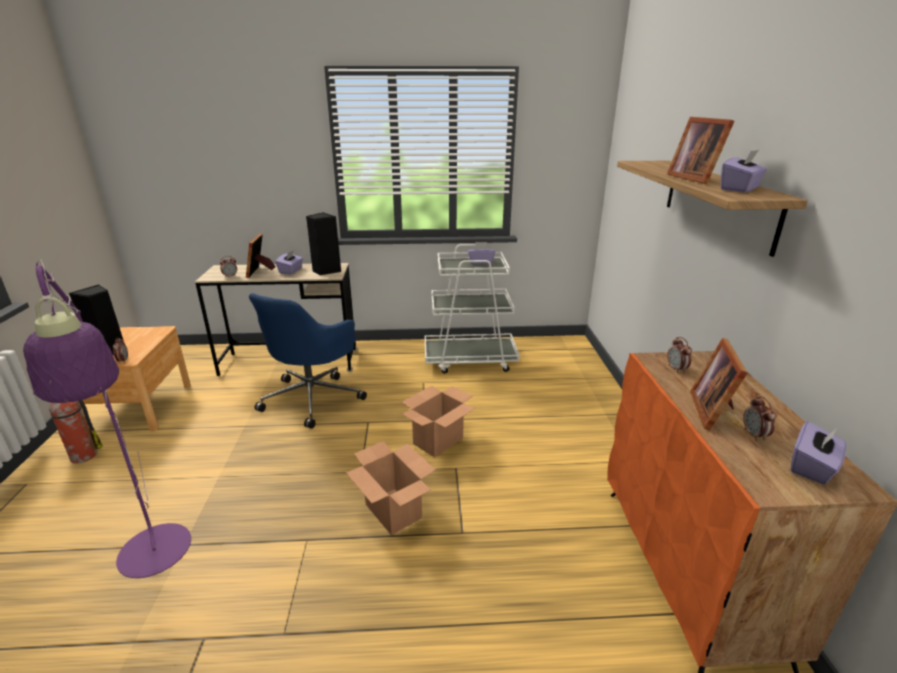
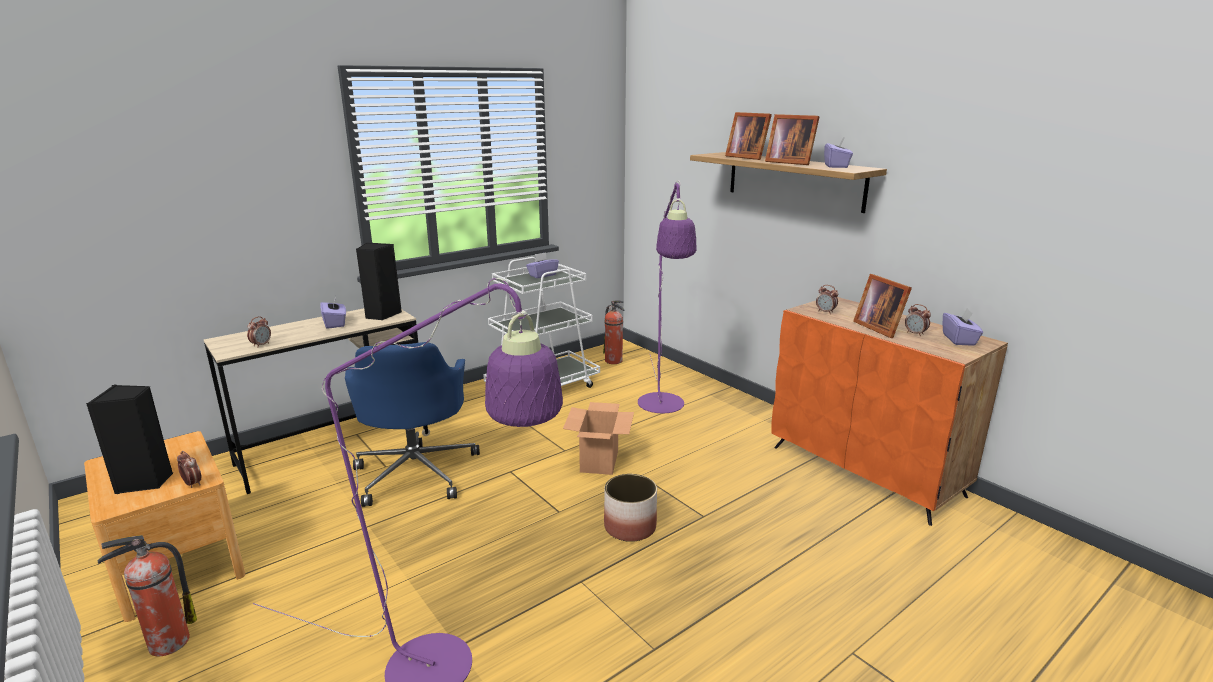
camera: 35 degrees left, 5 degrees down
picture frame [246,233,276,278] -> picture frame moved to [725,112,772,160]
cardboard box [346,441,435,535] -> planter [604,474,657,542]
none -> fire extinguisher [603,300,624,364]
none -> purple floor lamp [638,181,696,413]

